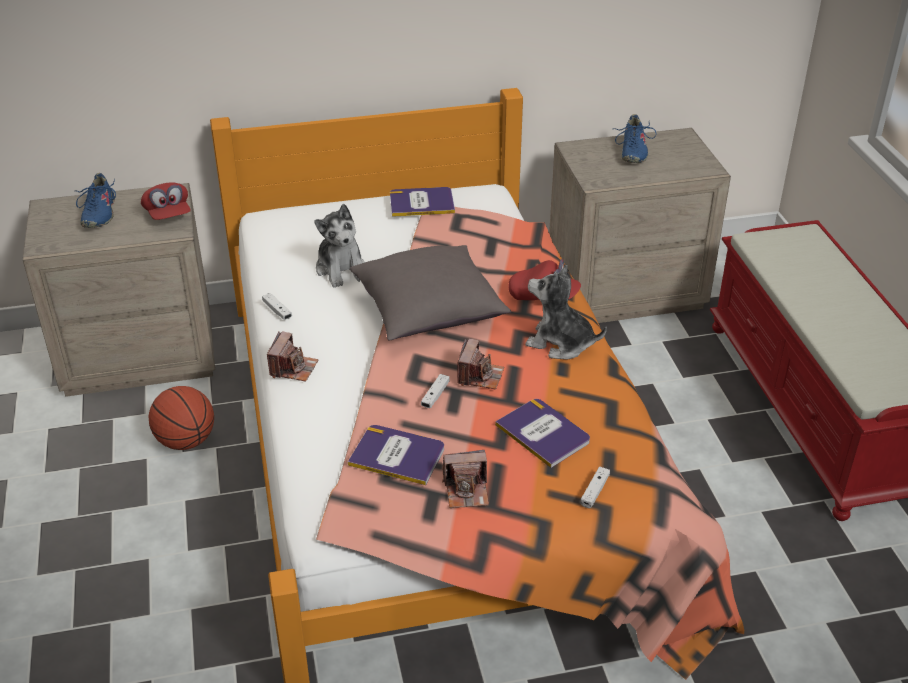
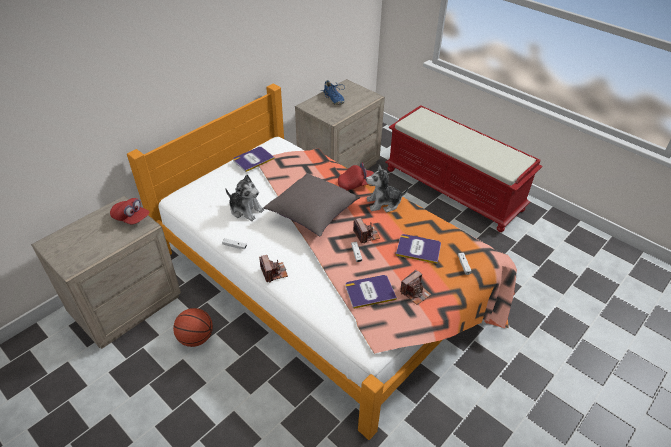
camera: 35 degrees left, 5 degrees up
blue shoe [75,173,116,228] -> none

